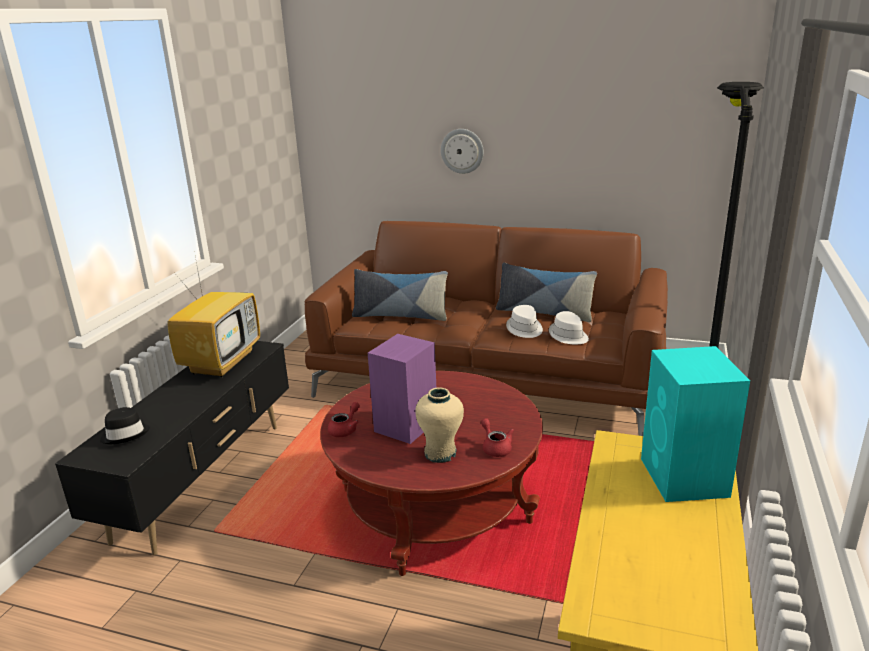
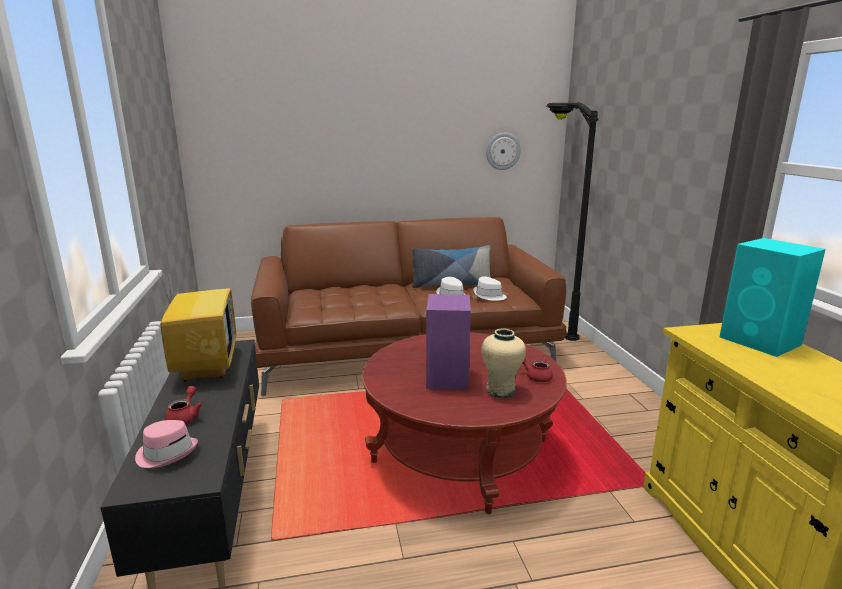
camera: 30 degrees left, 5 degrees down
black hat [100,407,150,444] -> pink hat [135,420,198,468]
red teapot [328,402,360,437] -> red teapot moved to [164,386,202,424]
pillow [352,269,448,321] -> none
wall clock [441,129,484,174] -> wall clock moved to [486,133,521,170]

